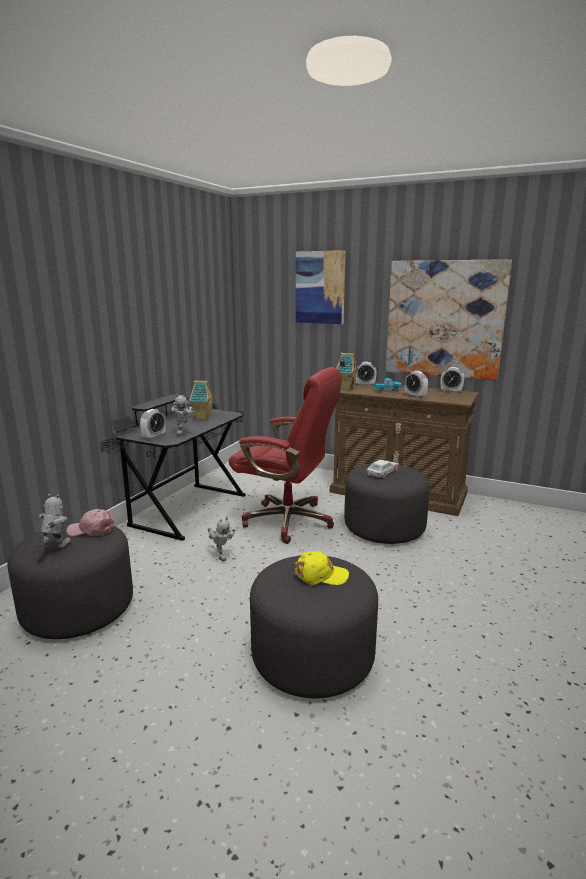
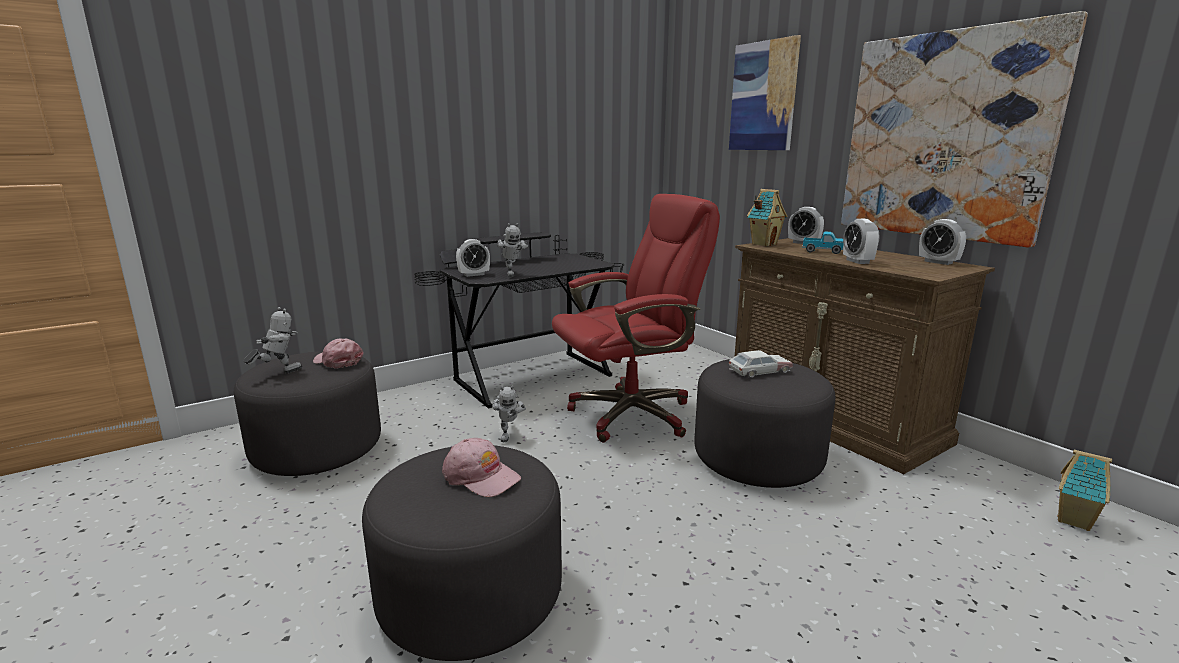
camera: 30 degrees right, 0 degrees up
toy robot [171,394,195,435] -> toy robot turned 45 degrees counterclockwise [497,223,528,277]
toy house [189,380,214,419] -> toy house moved to [1057,449,1113,531]
red office chair [229,367,342,544] -> red office chair turned 75 degrees counterclockwise [552,194,720,443]
yellow cap [294,551,349,585] -> pink cap [442,438,521,497]

